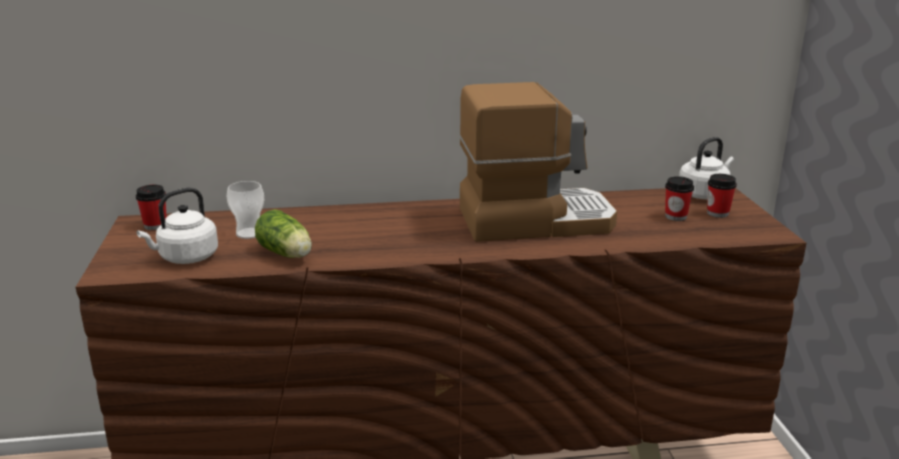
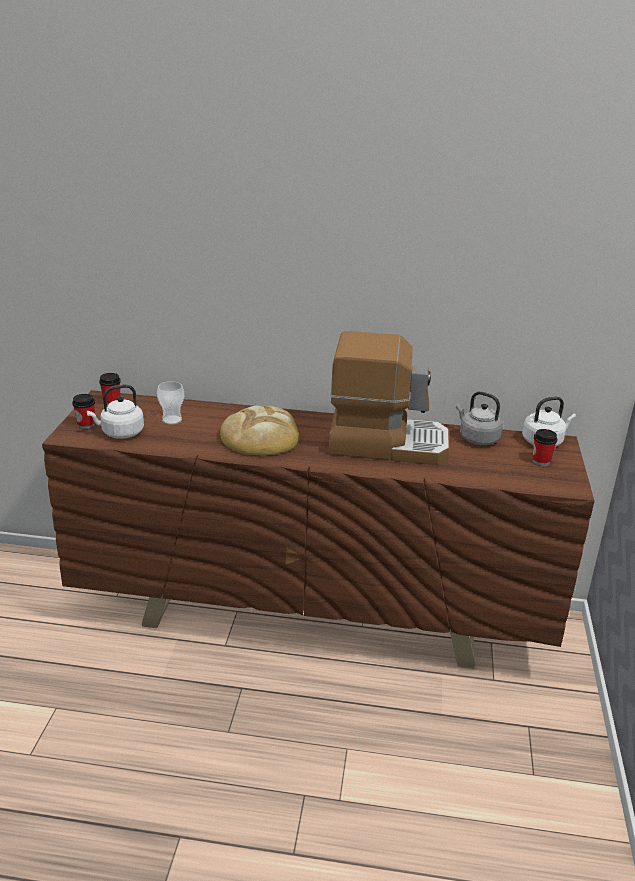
camera: 15 degrees right, 5 degrees up
lettuce [255,209,312,258] -> none
cup [665,176,694,221] -> cup moved to [72,394,95,429]
none -> bread [220,405,299,456]
none -> grey kettle [456,391,503,445]

